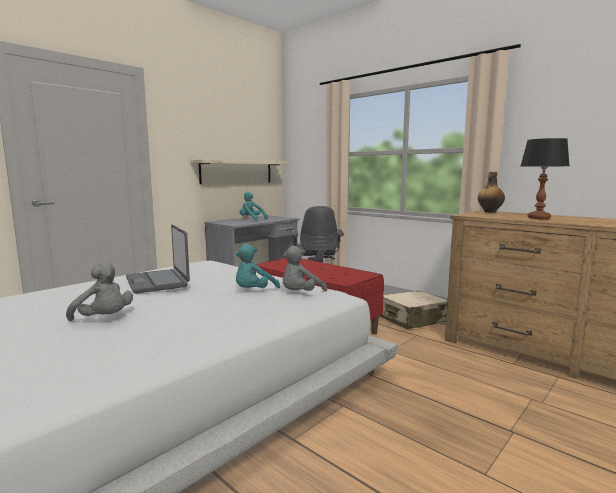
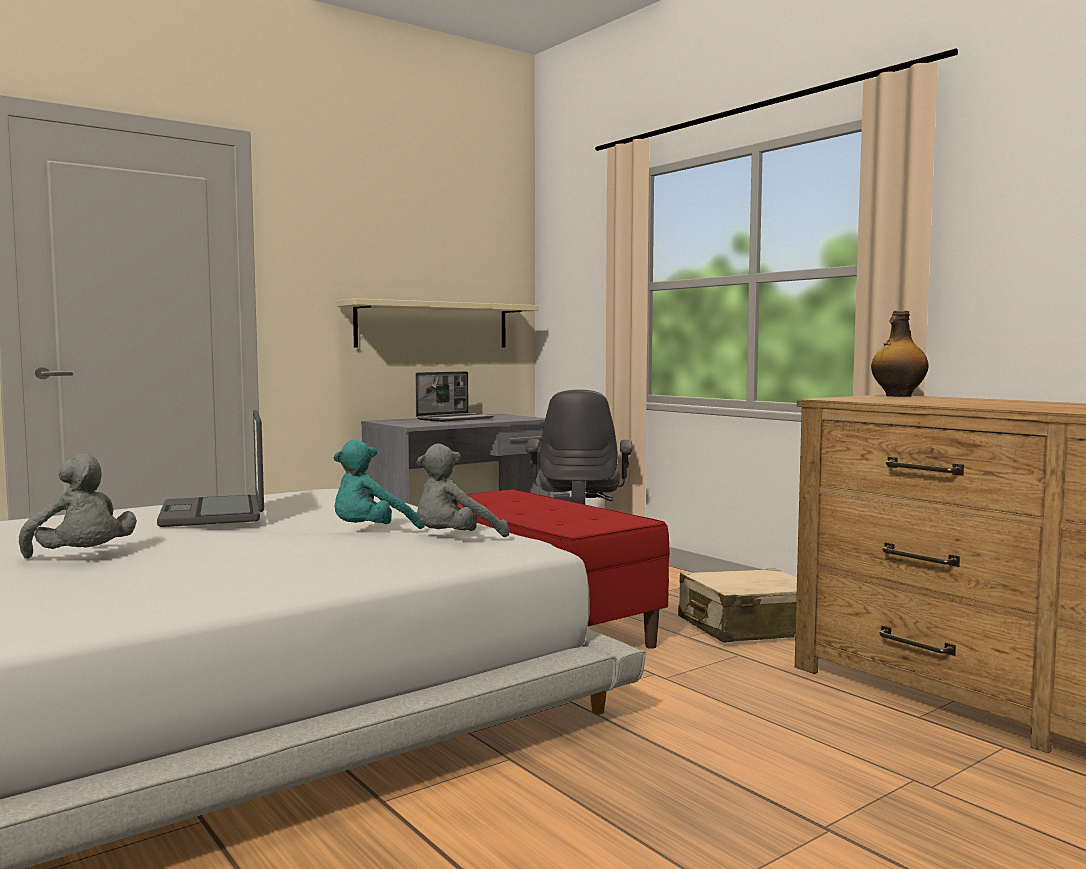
camera: 10 degrees right, 5 degrees down
turquoise plush toy [240,191,268,220] -> laptop [415,371,495,422]
table lamp [521,138,569,219] -> none

